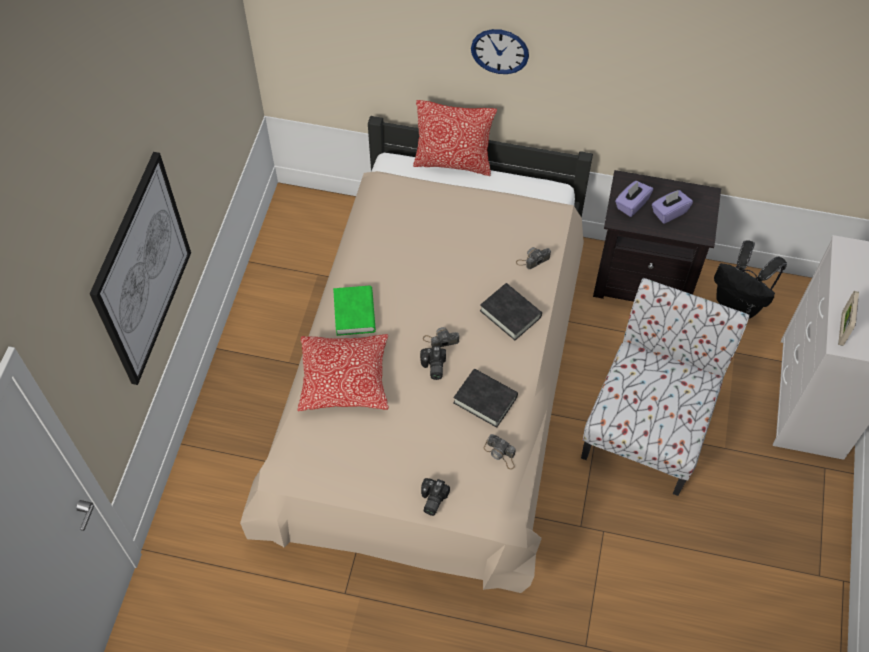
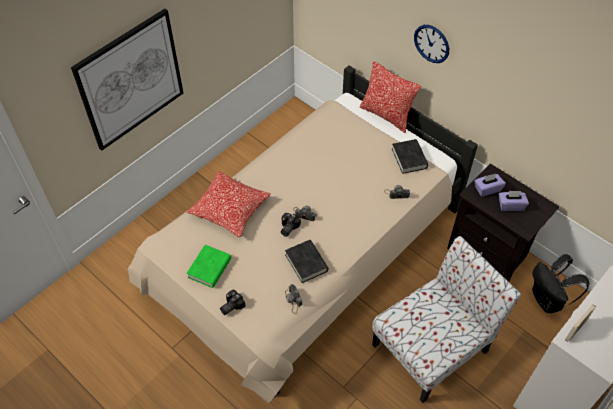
camera: 30 degrees right, 5 degrees down
green book [333,286,376,336] -> green book moved to [187,245,231,288]
black book [480,283,542,340] -> black book moved to [392,139,428,174]

